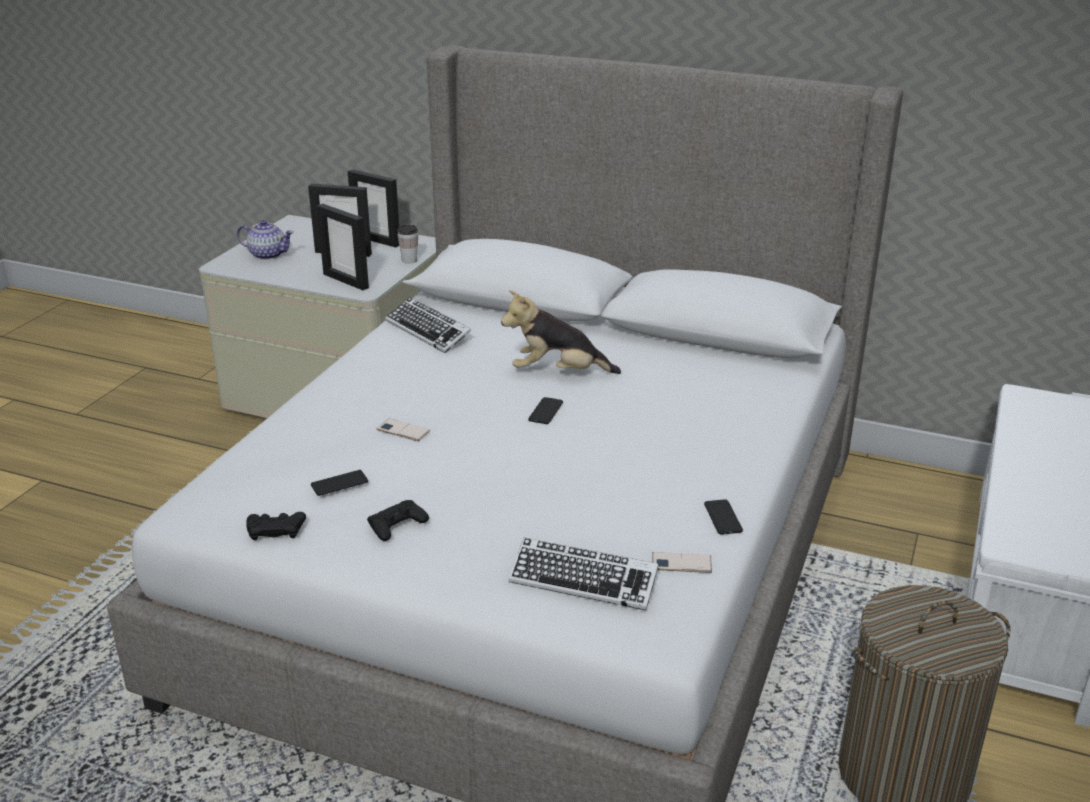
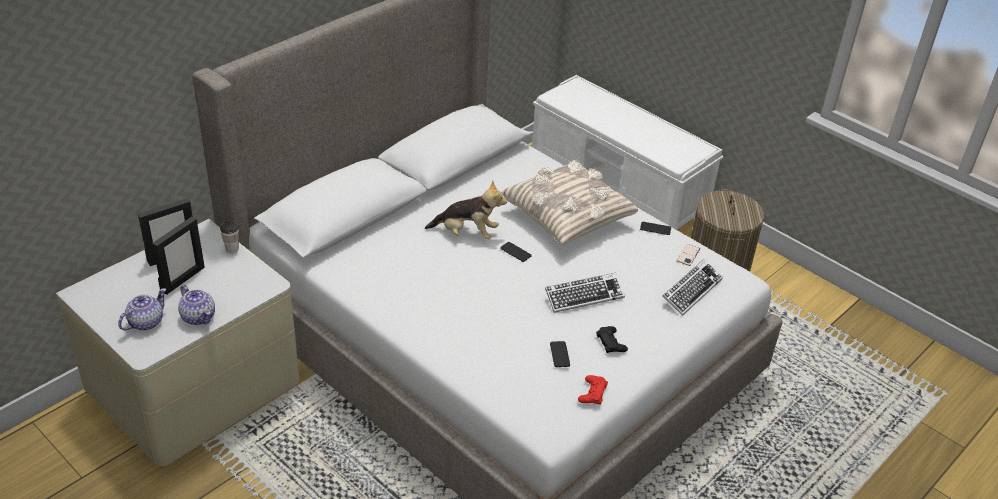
camera: 70 degrees left, 10 degrees up
black game controller [246,512,306,540] -> red game controller [578,375,608,405]
picture frame [317,204,369,290] -> none
phone [377,418,430,441] -> none
keyboard [385,297,471,353] -> keyboard moved to [545,273,625,313]
plush toy [501,290,621,374] -> plush toy turned 105 degrees counterclockwise [425,181,507,239]
none -> teapot [178,285,215,325]
none -> beige pillow [502,160,638,246]

